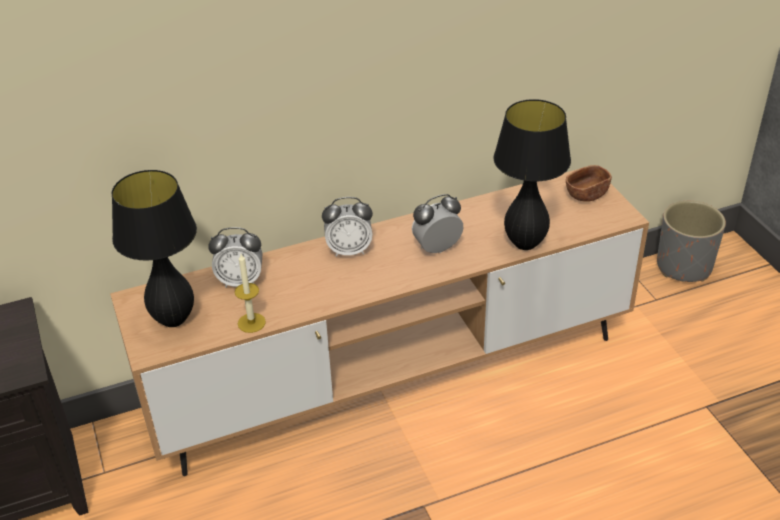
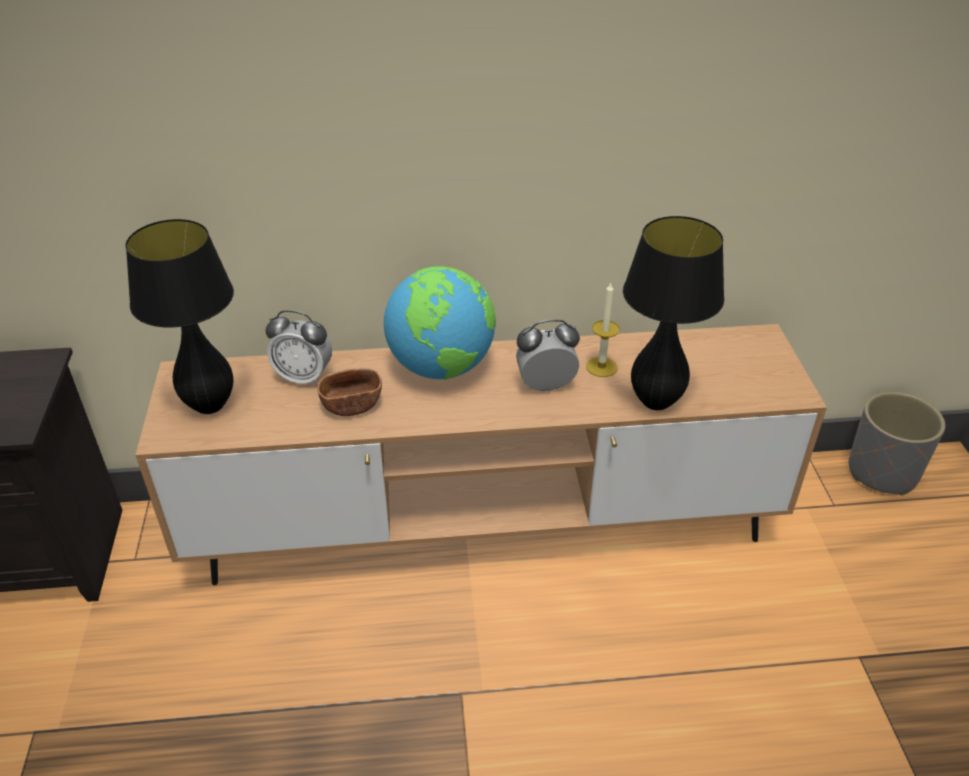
camera: 15 degrees right, 0 degrees up
candle [235,254,266,333] -> candle moved to [586,283,620,377]
alarm clock [322,197,373,257] -> globe [384,266,496,380]
brown bowl [566,165,612,202] -> brown bowl moved to [317,368,382,416]

